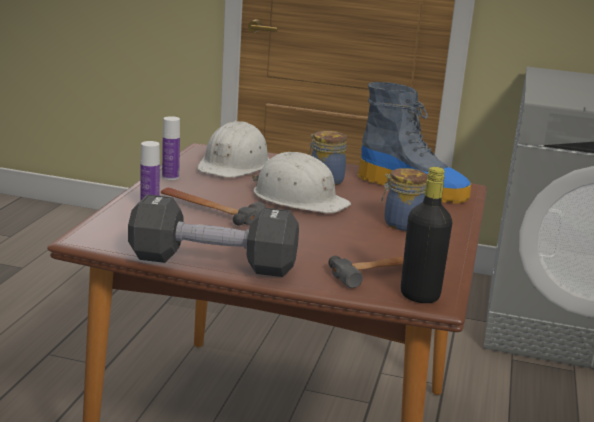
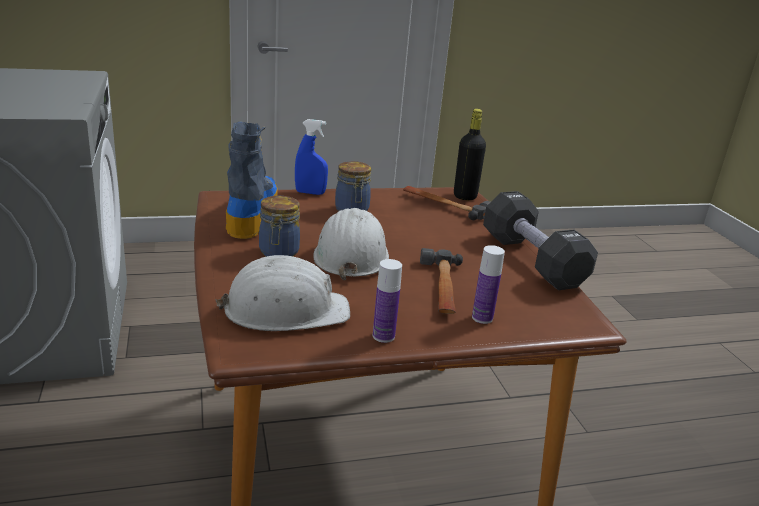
camera: 120 degrees left, 5 degrees up
none -> blue spray bottle [295,119,328,195]

